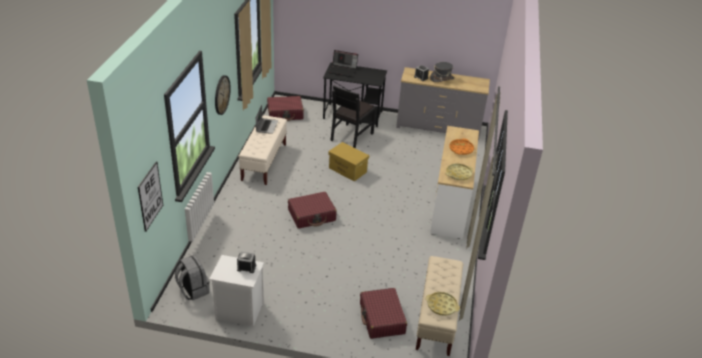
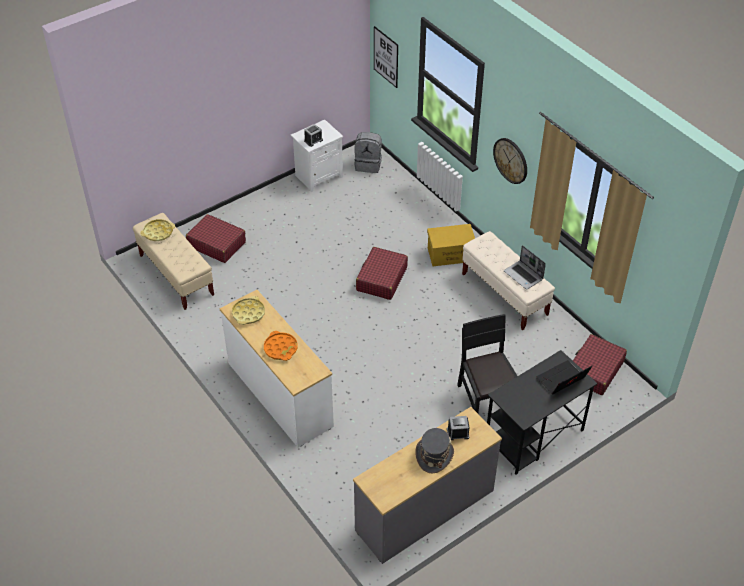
camera: 135 degrees right, 10 degrees up
yellow storage box [328,142,369,182] -> yellow storage box moved to [427,224,475,266]

